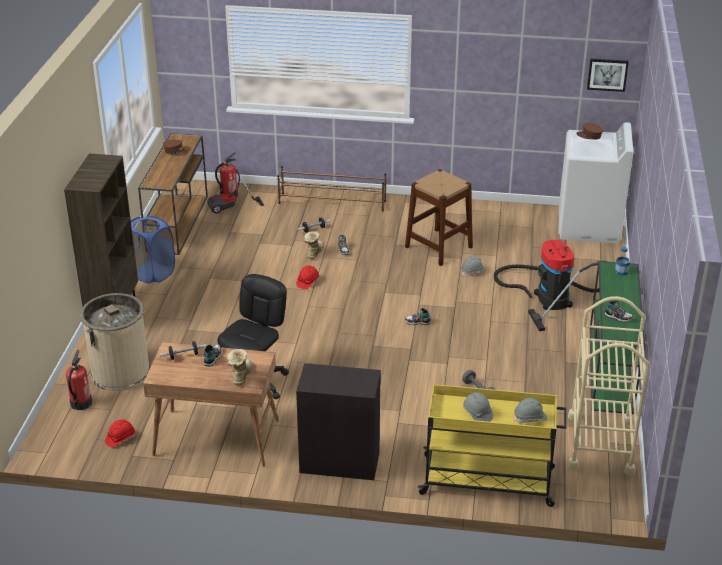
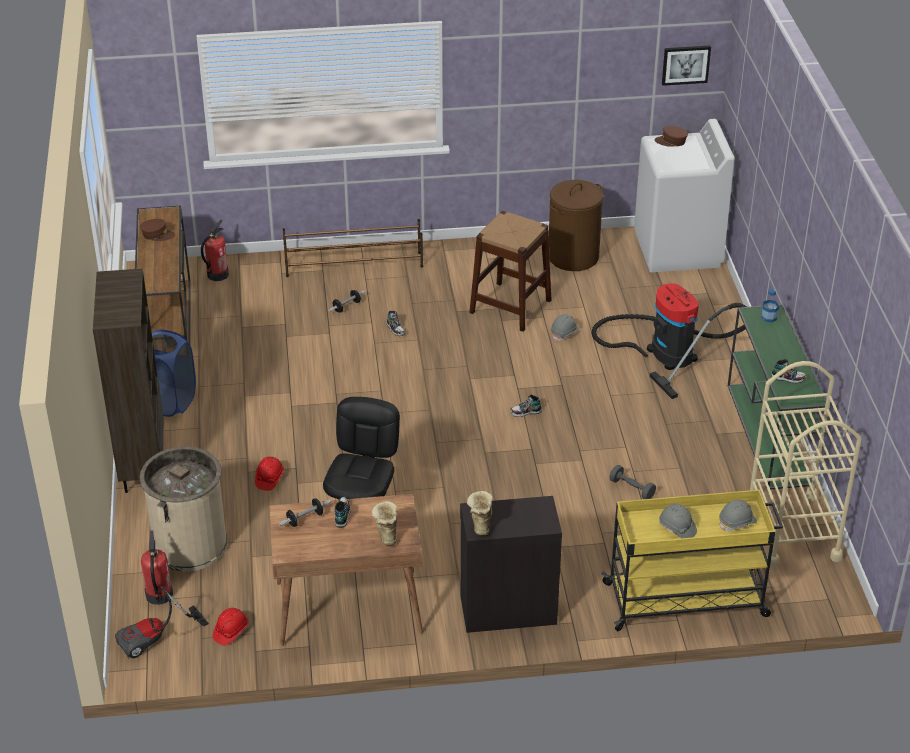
camera: 15 degrees left, 5 degrees up
vacuum cleaner [207,169,264,213] -> vacuum cleaner moved to [115,586,209,658]
red hard hat [296,265,319,289] -> red hard hat moved to [255,457,284,491]
boot [304,231,324,259] -> boot moved to [467,491,493,536]
none -> brown laundry basket [549,180,603,271]

